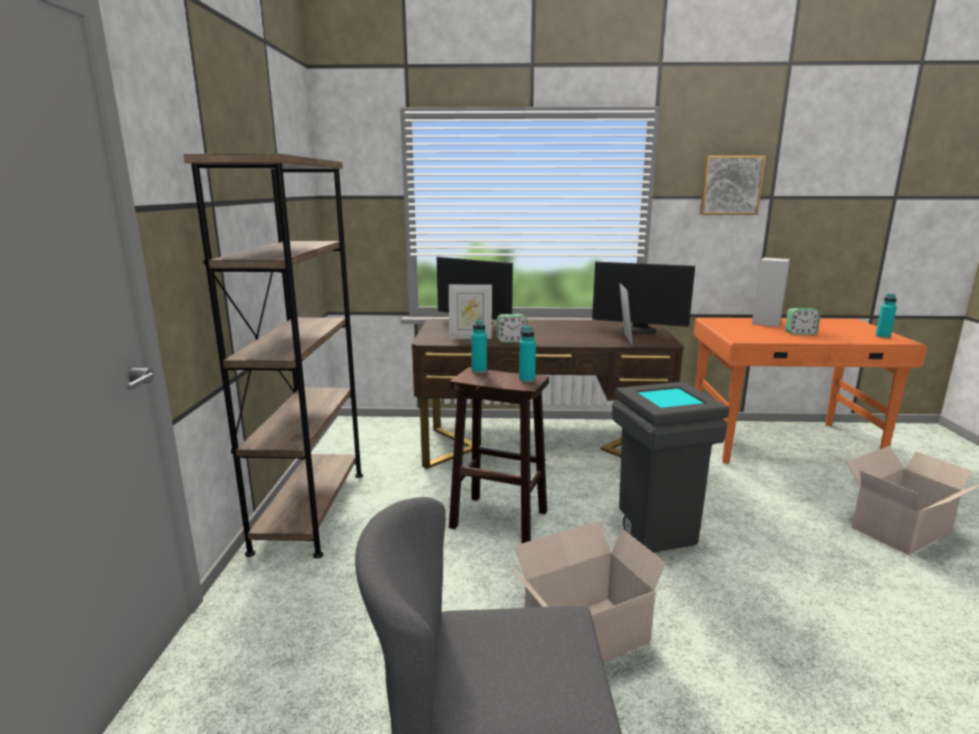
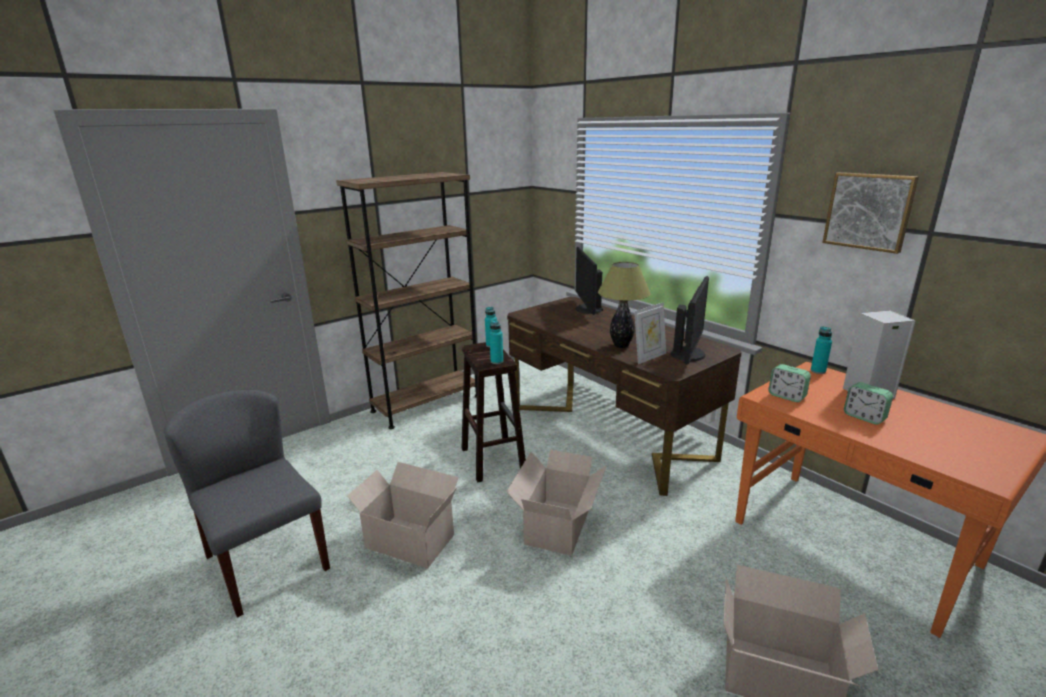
camera: 50 degrees right, 5 degrees up
picture frame [449,284,492,339] -> none
alarm clock [497,314,527,343] -> alarm clock moved to [768,364,811,402]
monitor [592,262,695,335] -> monitor turned 135 degrees counterclockwise [671,276,709,365]
grey trash can [612,382,729,552] -> cardboard box [507,449,607,556]
turquoise bottle [875,294,897,338] -> turquoise bottle moved to [811,326,832,374]
none -> table lamp [598,262,651,348]

